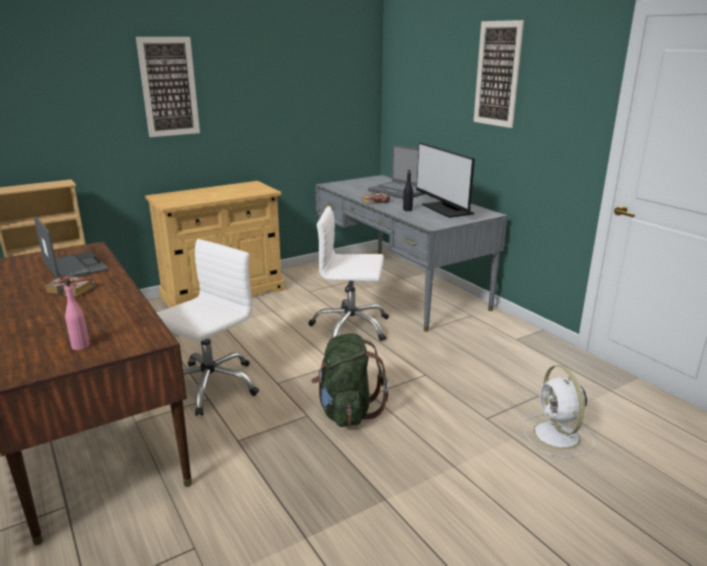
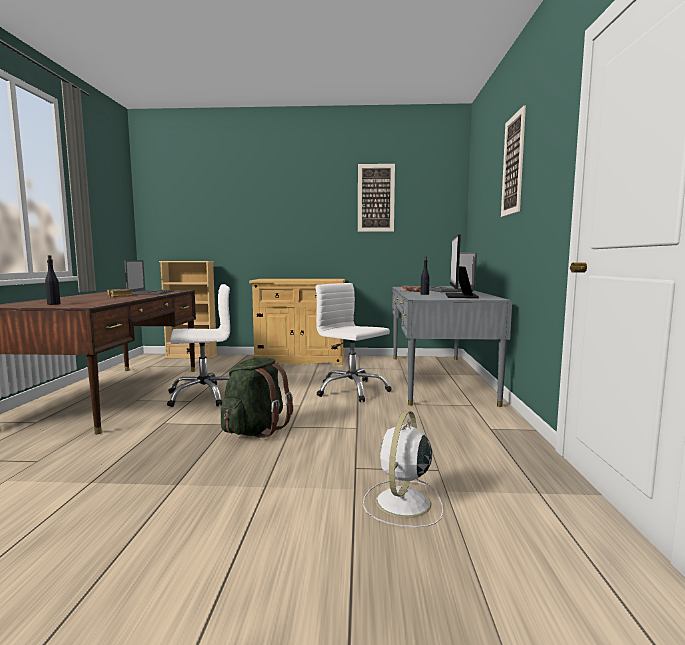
camera: 35 degrees right, 15 degrees down
pink bottle [64,279,90,350] -> black bottle [45,255,61,305]
picture [136,37,200,137] -> picture moved to [358,164,395,232]

